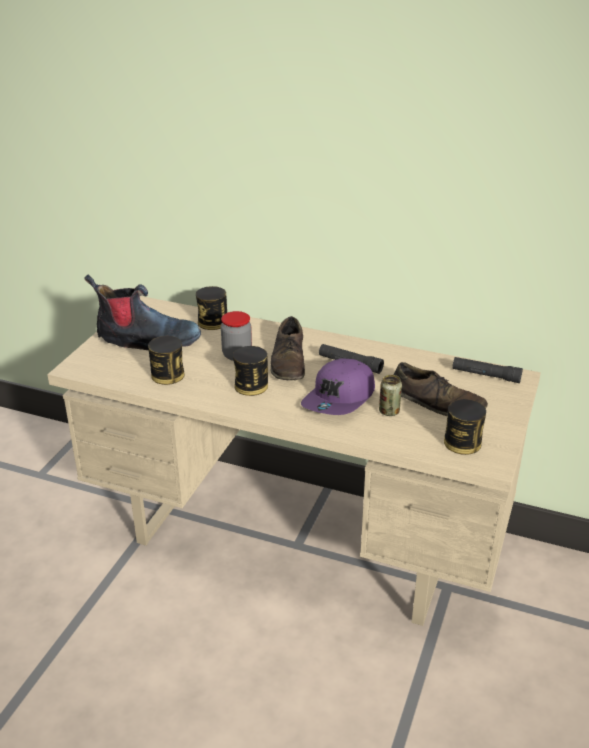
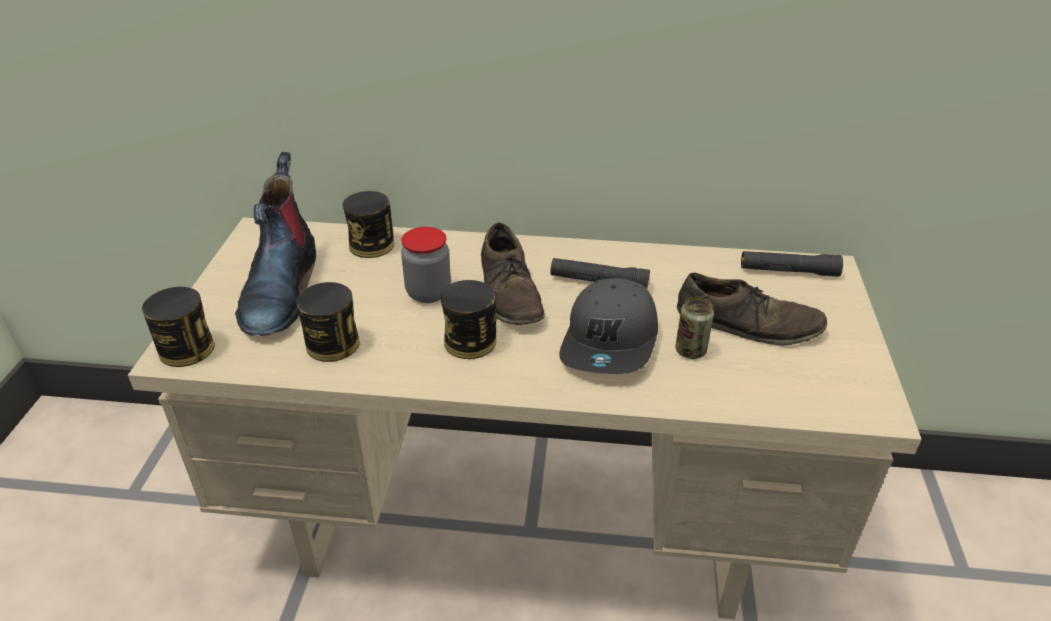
camera: 15 degrees left, 5 degrees up
boot [84,274,201,350] -> boot turned 105 degrees clockwise [235,152,316,336]
purple cap [301,358,375,415] -> grey cap [559,278,658,374]
can [444,399,486,455] -> can moved to [142,287,215,367]

